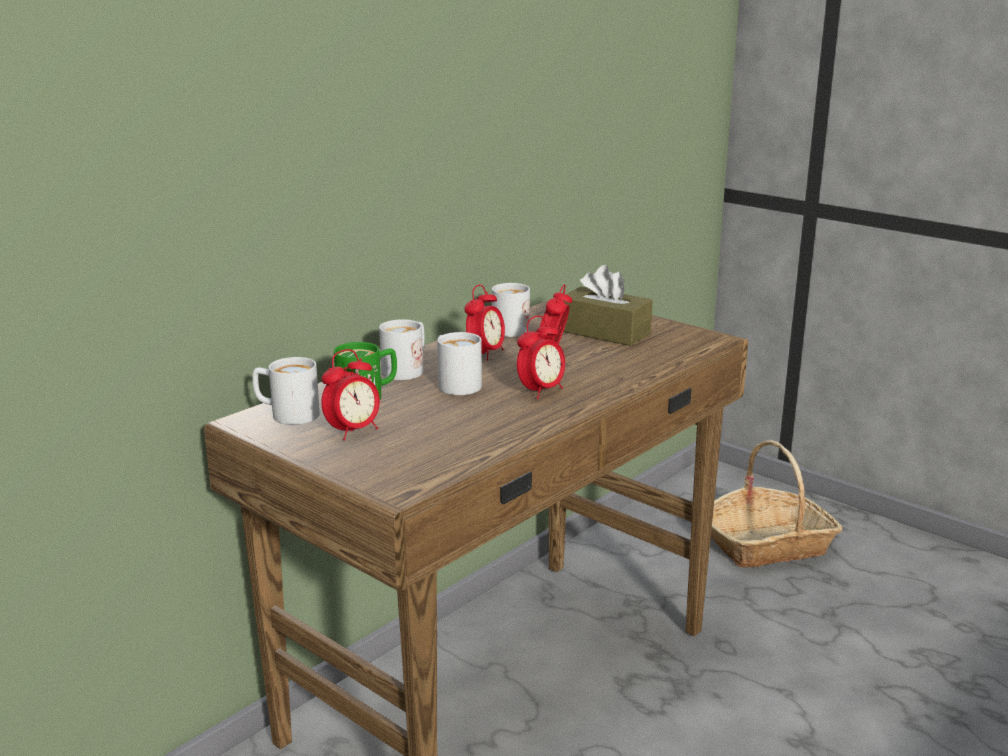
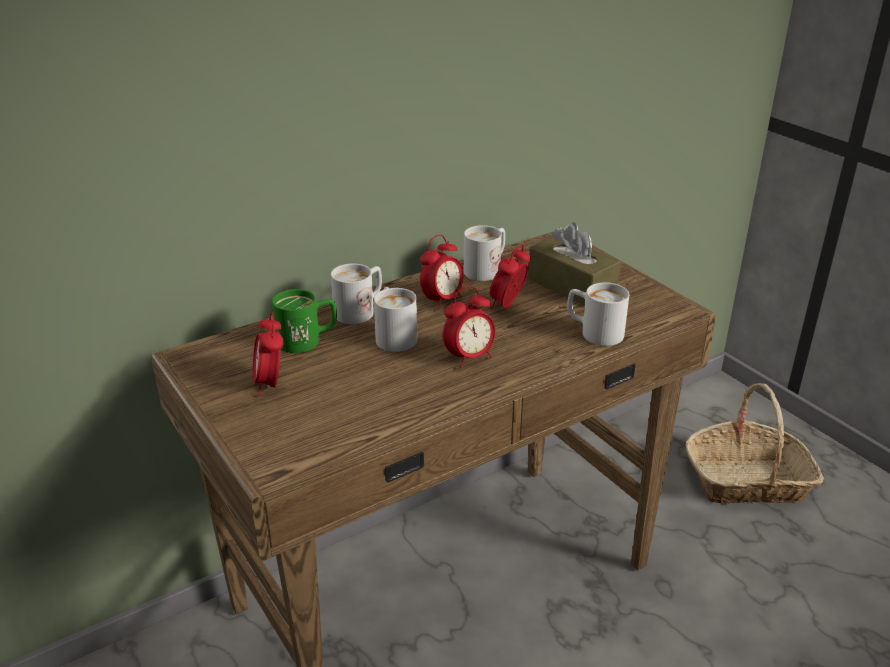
camera: 15 degrees right, 10 degrees up
white mug [252,357,320,425] -> white mug moved to [567,282,629,346]
alarm clock [321,349,380,440] -> alarm clock turned 105 degrees clockwise [253,312,284,396]

